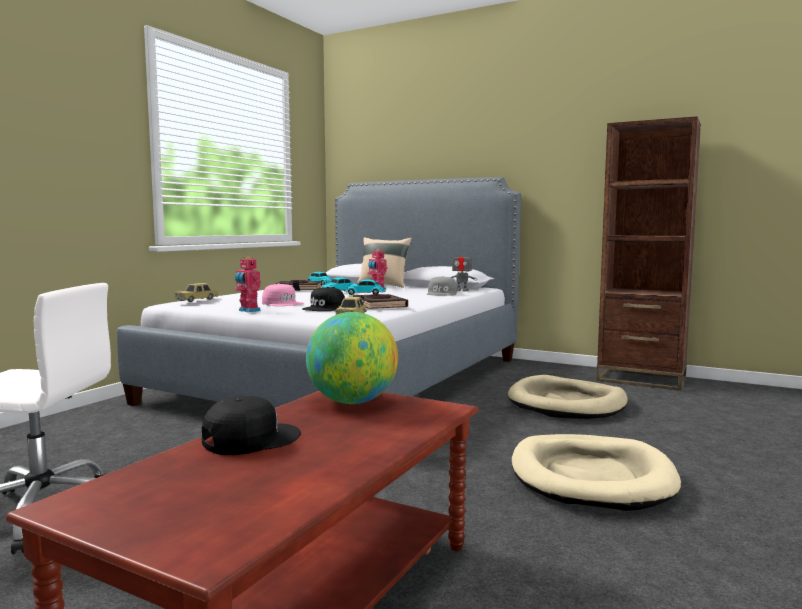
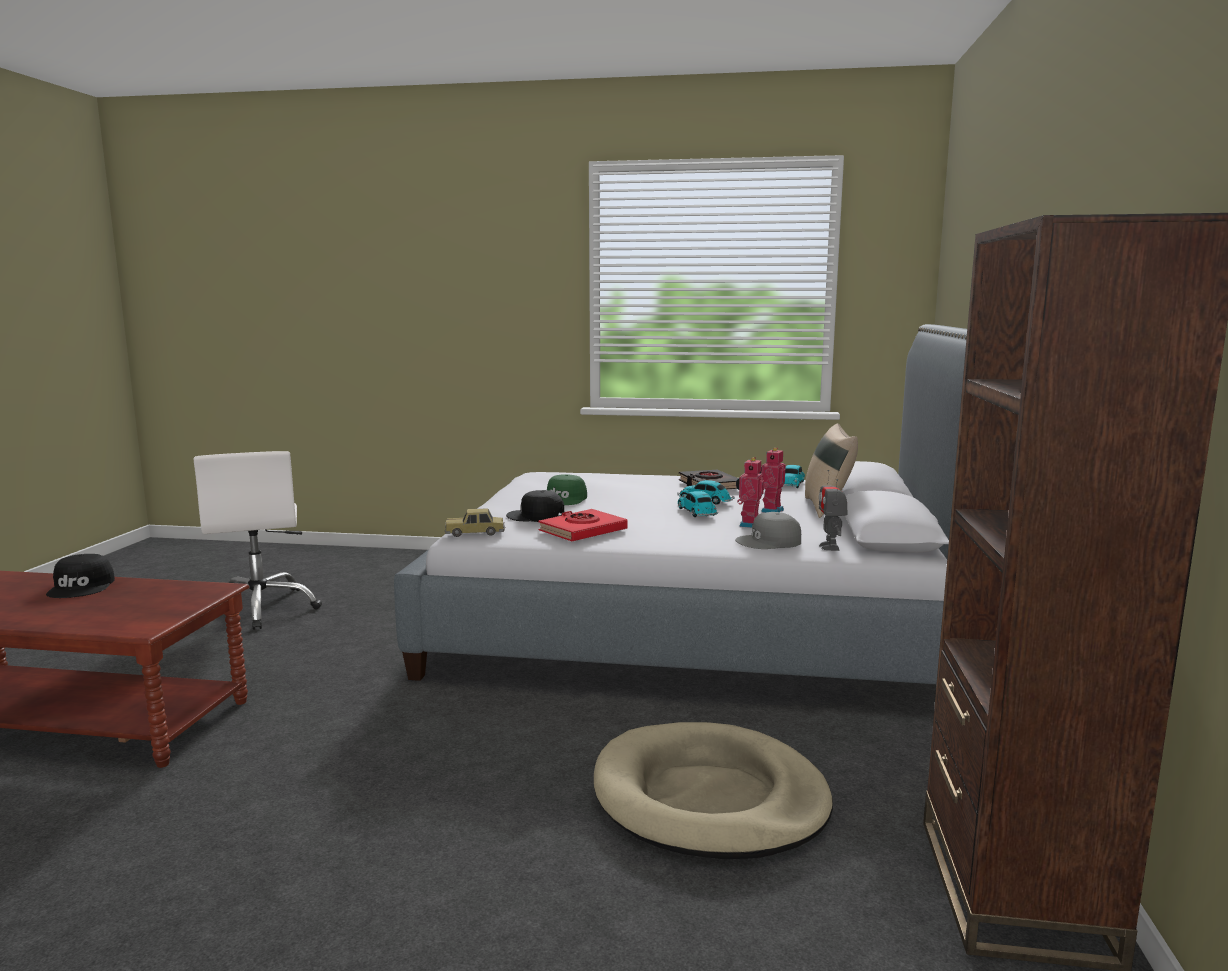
camera: 70 degrees right, 5 degrees up
toy car [175,283,218,302] -> none
black cap [202,396,301,455] -> black cap turned 45 degrees clockwise [46,554,115,598]
toy robot [235,256,261,312] -> toy robot moved to [736,457,764,528]
pink cap [262,283,304,306] -> green cap [547,474,587,505]
globe [306,312,398,404] -> none
black book [353,294,408,309] -> red book [538,509,628,541]
beige dog bed [512,434,681,511] -> none

